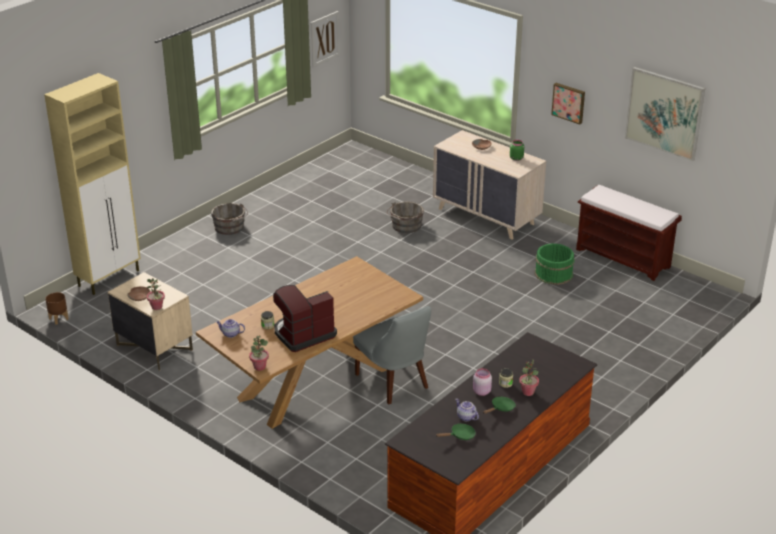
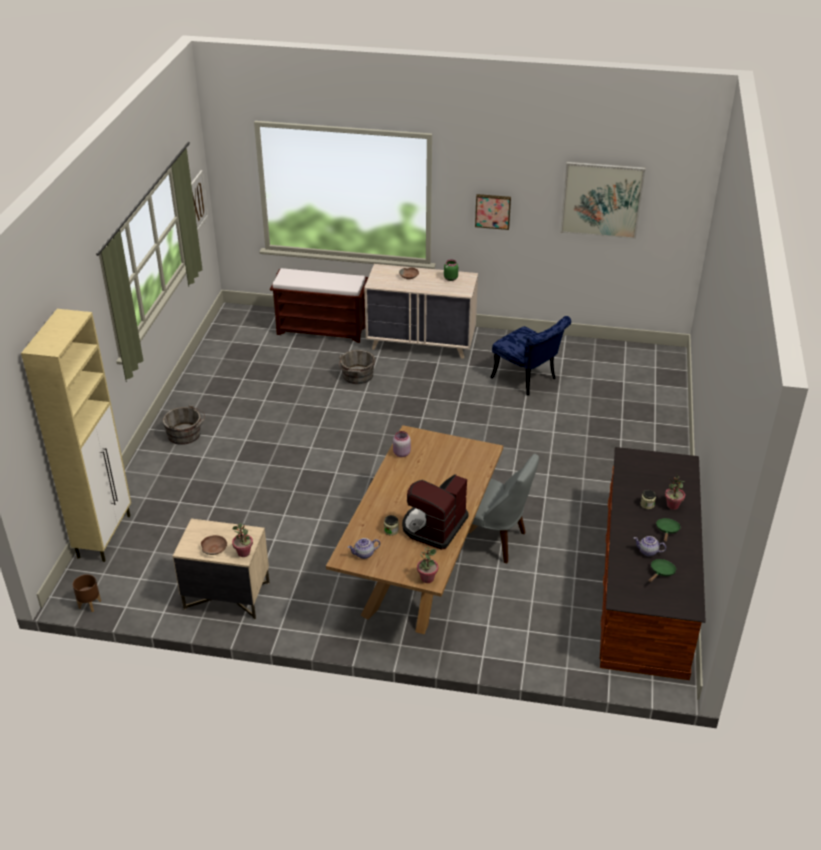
camera: 30 degrees left, 5 degrees up
pink jar [473,368,492,396] -> pink jar moved to [393,431,411,457]
green bucket [535,243,575,285] -> blue chair [490,316,571,395]
brown bench [576,185,682,281] -> brown bench moved to [270,268,368,343]

